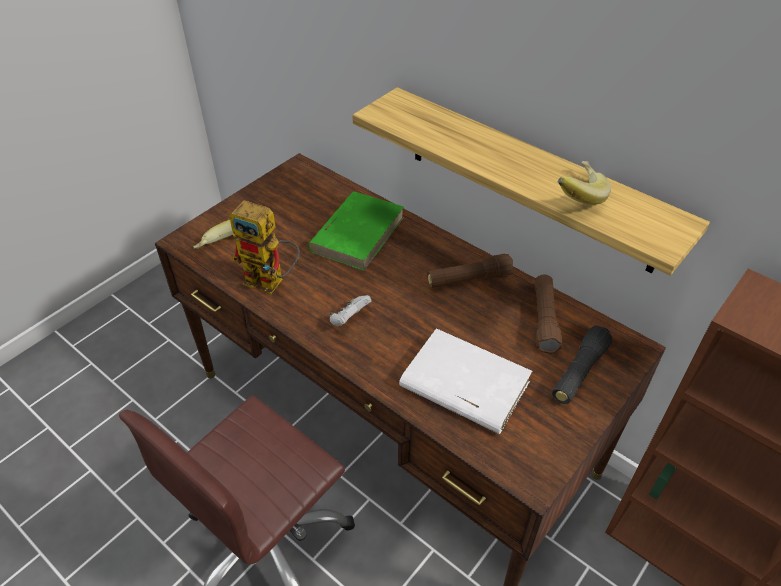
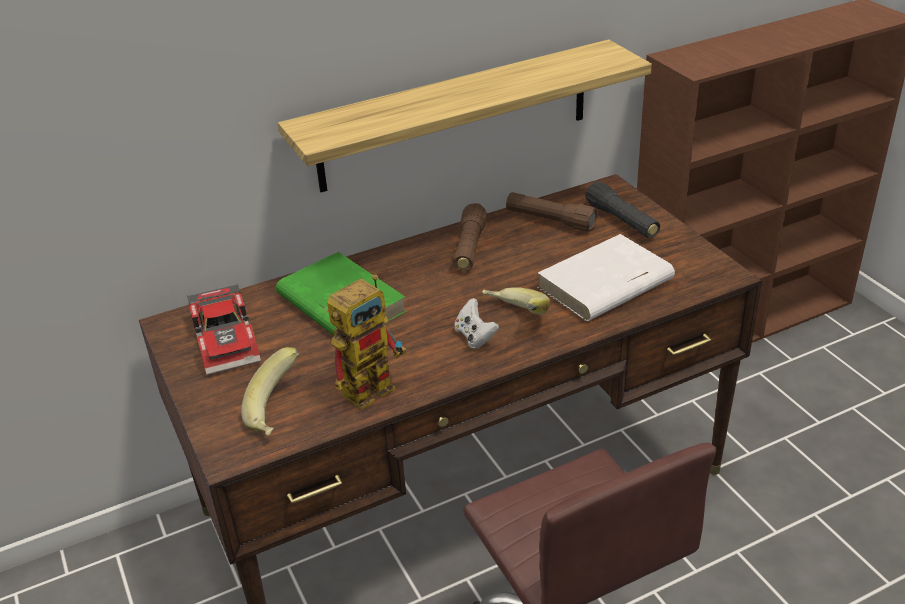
camera: 65 degrees left, 10 degrees down
banana [558,161,611,205] -> banana moved to [482,287,550,314]
none -> toy car [187,283,261,375]

